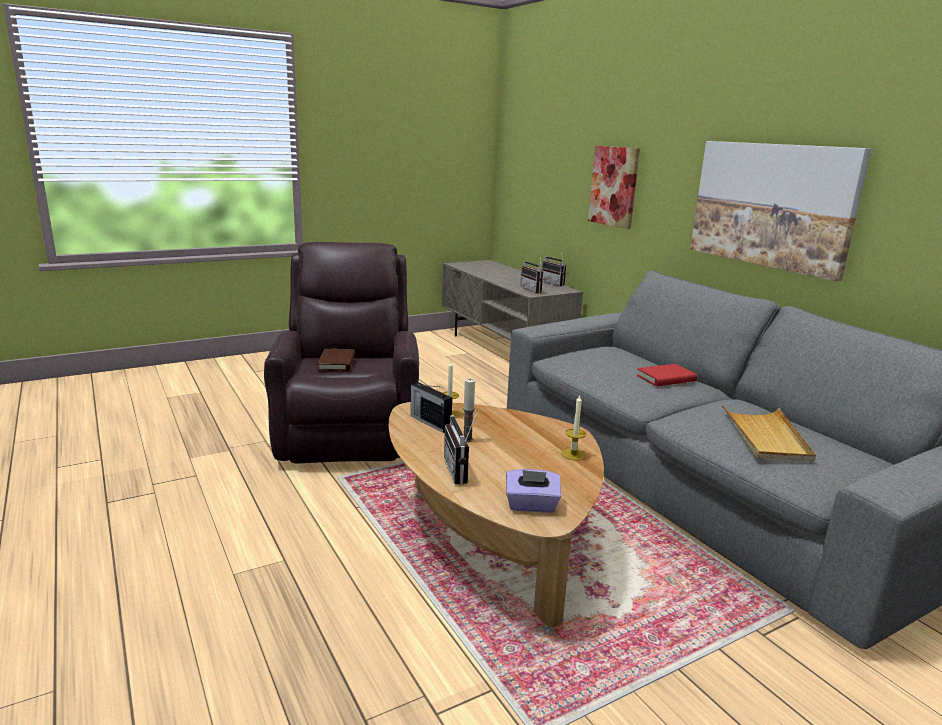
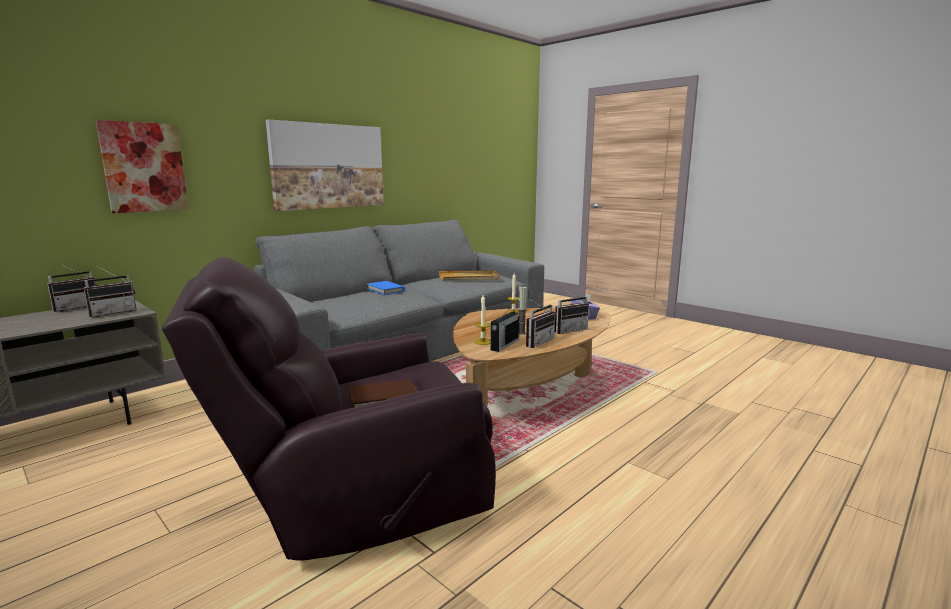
camera: 105 degrees left, 5 degrees down
red book [636,364,697,386] -> blue book [367,281,405,295]
none -> radio [526,297,555,348]

